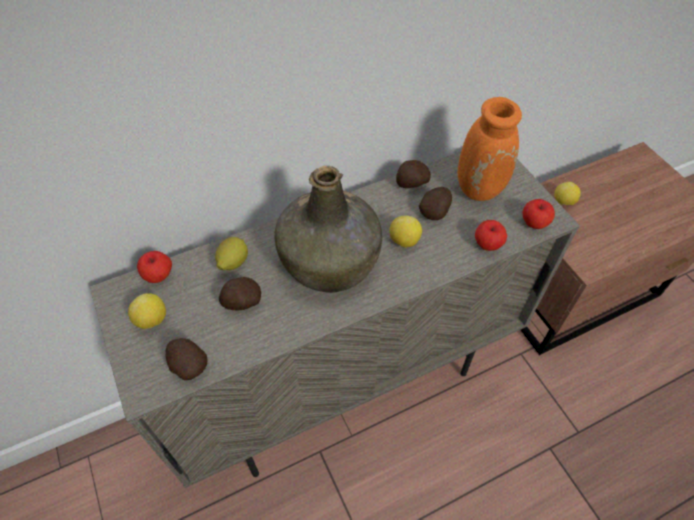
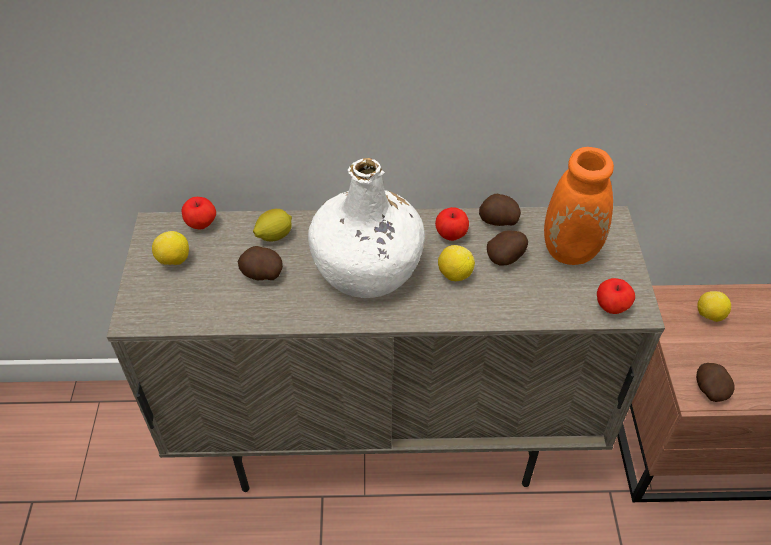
camera: 25 degrees right, 5 degrees down
potato [165,338,208,381] -> potato moved to [696,363,734,402]
green bottle [274,166,382,293] -> white bottle [308,158,425,298]
apple [475,220,507,251] -> apple moved to [435,207,469,241]

